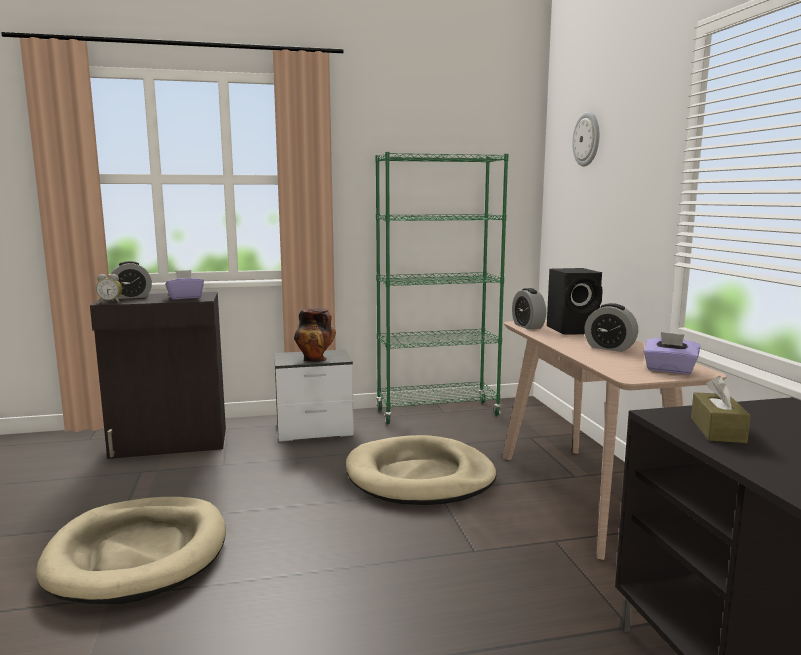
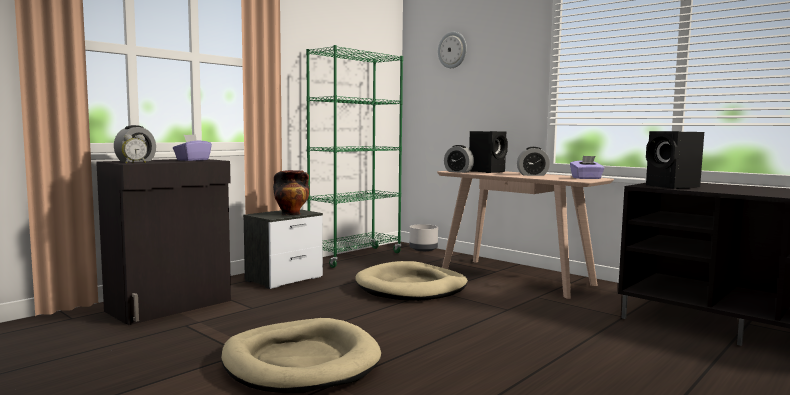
camera: 35 degrees left, 5 degrees down
brown tissue box [691,376,751,443] -> black speaker [646,131,704,189]
none -> grey planter [409,224,438,251]

